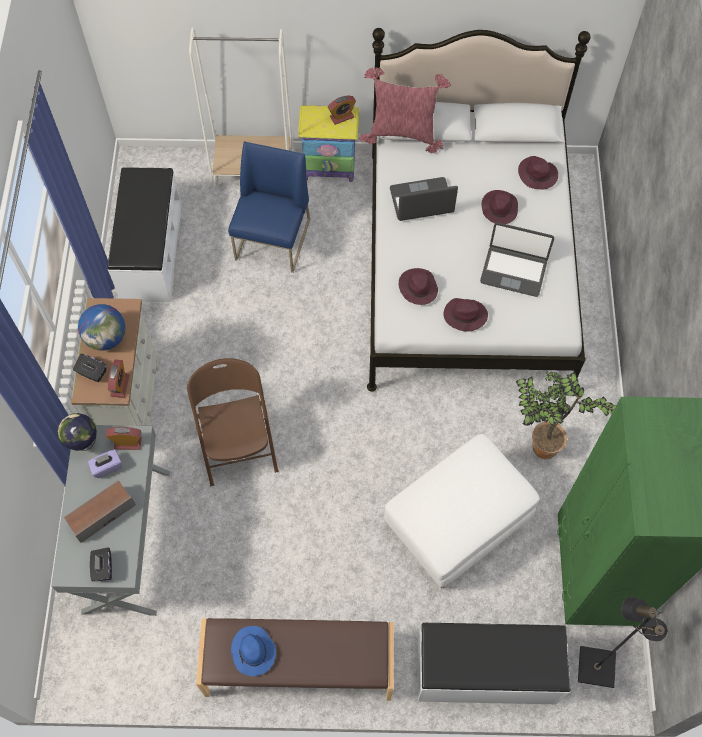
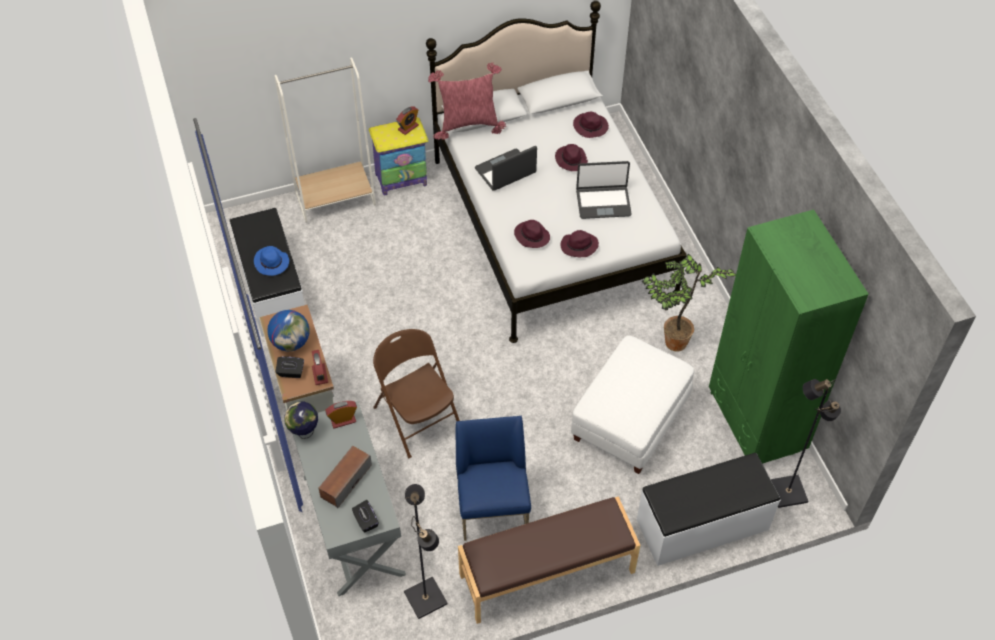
camera: 20 degrees left, 10 degrees down
purple tissue box [88,449,122,478] -> none
blue chair [228,141,310,273] -> blue chair moved to [456,416,531,541]
blue hat [231,626,276,676] -> blue hat moved to [254,246,289,276]
none -> black floor lamp [404,484,448,619]

